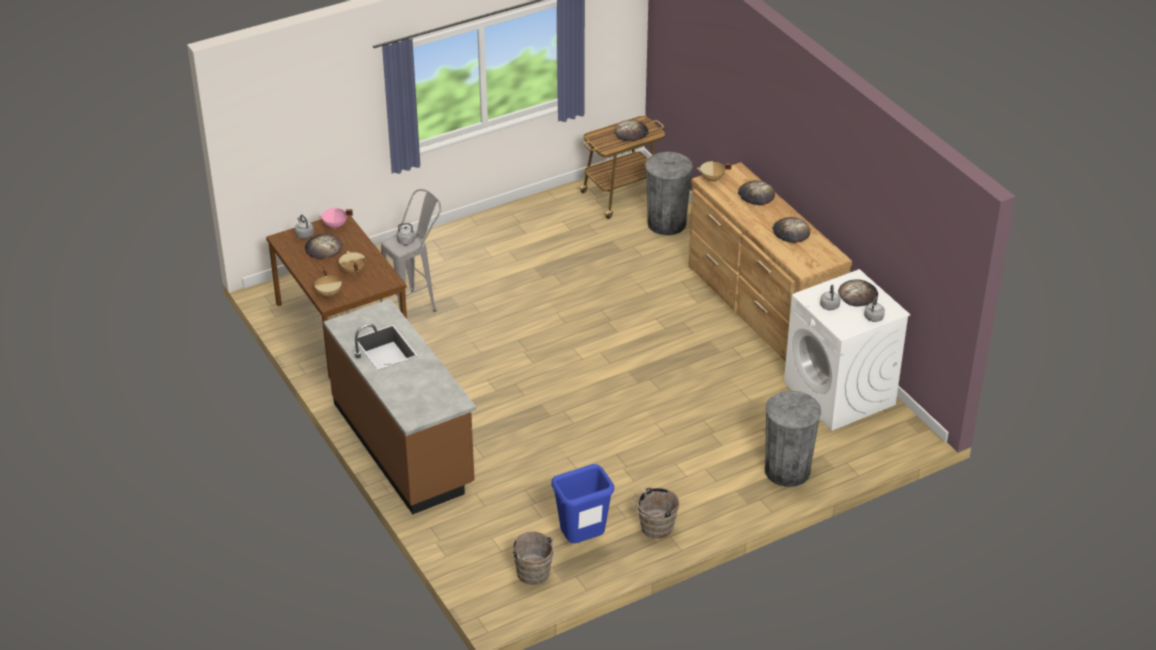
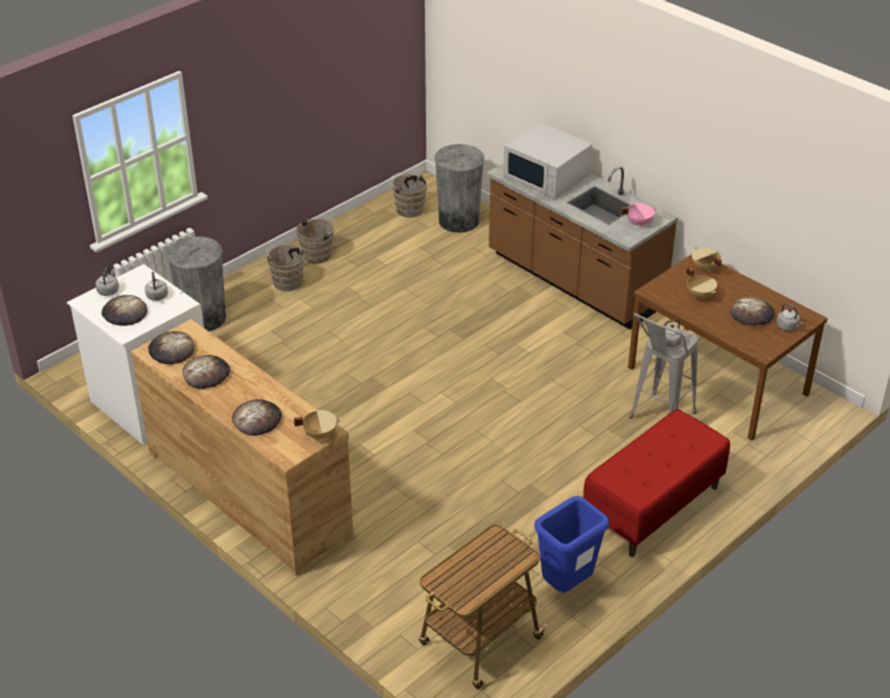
camera: 165 degrees right, 0 degrees up
pink cooking pot [318,208,353,229] -> pink cooking pot moved to [621,203,657,227]
blue trash can [551,464,614,543] -> blue trash can moved to [534,496,609,592]
bread [615,120,648,141] -> bread moved to [148,331,195,364]
grey trash can [645,152,693,235] -> grey trash can moved to [435,144,484,233]
none -> brown bucket [266,241,305,291]
none -> white microwave [503,123,592,199]
none -> red bench [583,409,730,557]

